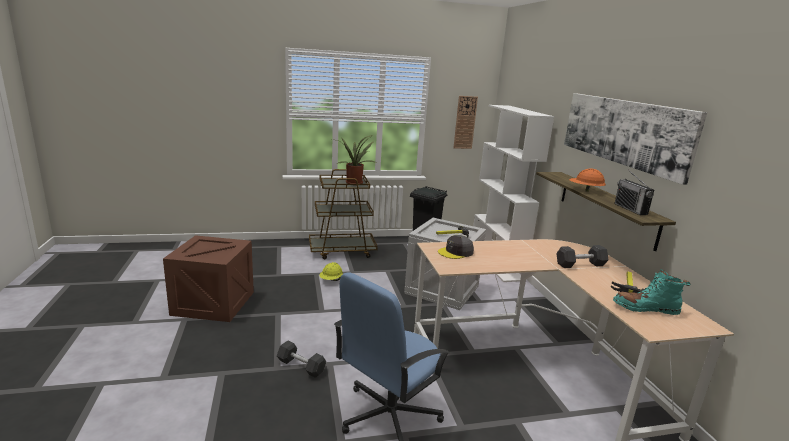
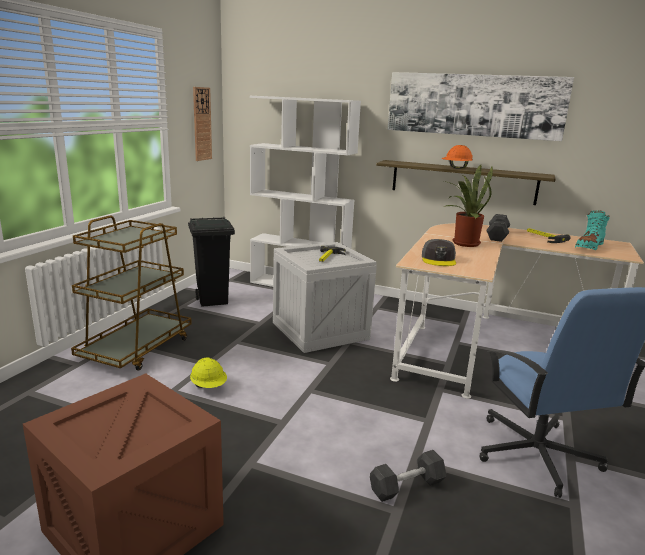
camera: 55 degrees left, 0 degrees up
potted plant [332,135,376,184] -> potted plant moved to [444,165,493,247]
radio [614,170,654,215] -> none

